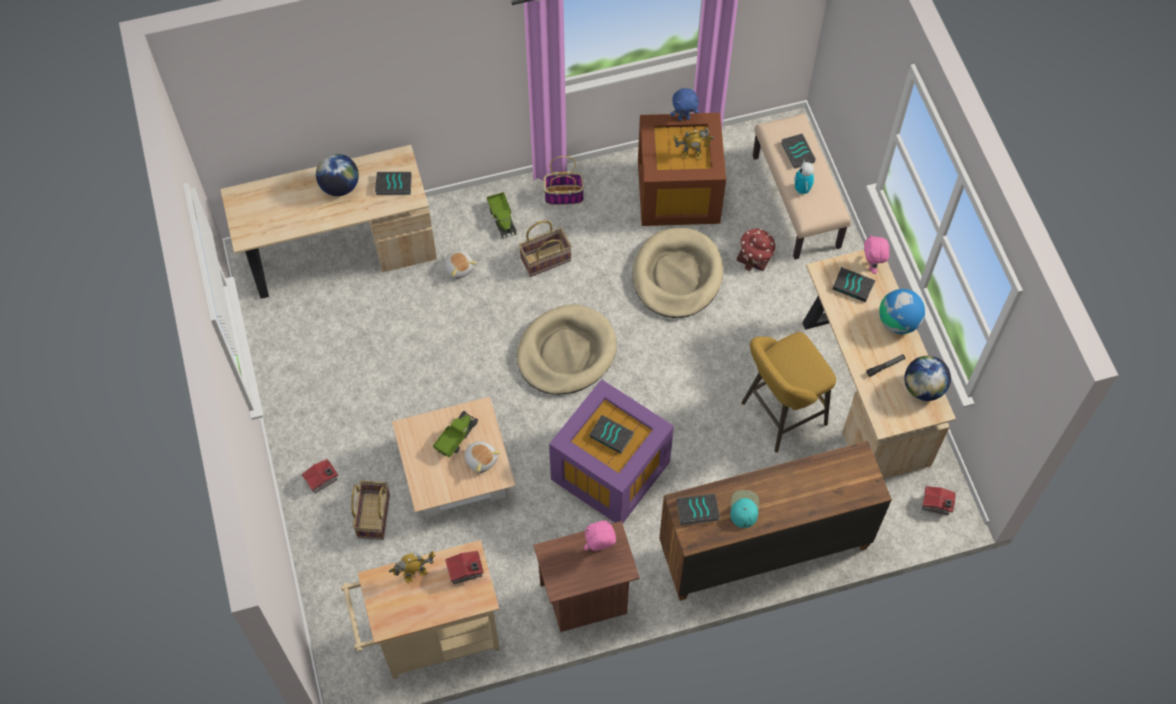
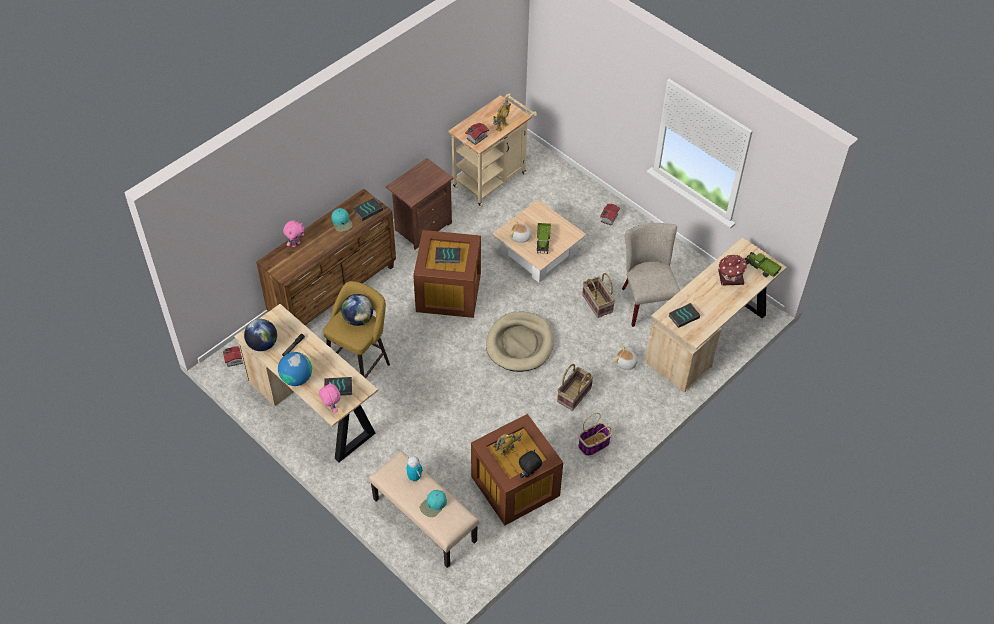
camera: 150 degrees right, 10 degrees down
globe [316,154,359,196] -> globe moved to [341,294,373,326]
basket [351,480,390,540] -> basket moved to [582,273,615,318]
toy truck [487,192,517,239] -> toy truck moved to [744,252,782,277]
purple storage box [549,379,674,524] -> brown storage box [413,230,481,318]
pink plush toy [584,521,616,551] -> pink plush toy moved to [283,220,304,247]
beige dog bed [632,227,723,318] -> none
blue plush toy [670,88,699,121] -> black plush toy [519,450,542,478]
toy house [737,228,776,271] -> toy house moved to [718,254,747,286]
book [781,133,816,169] -> turquoise cap [420,490,447,517]
none -> beige chair [622,223,680,327]

